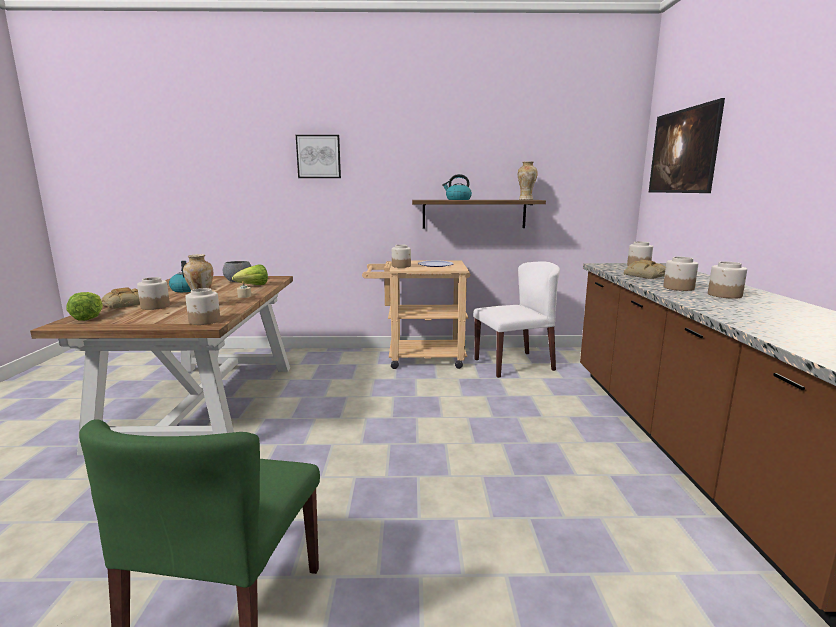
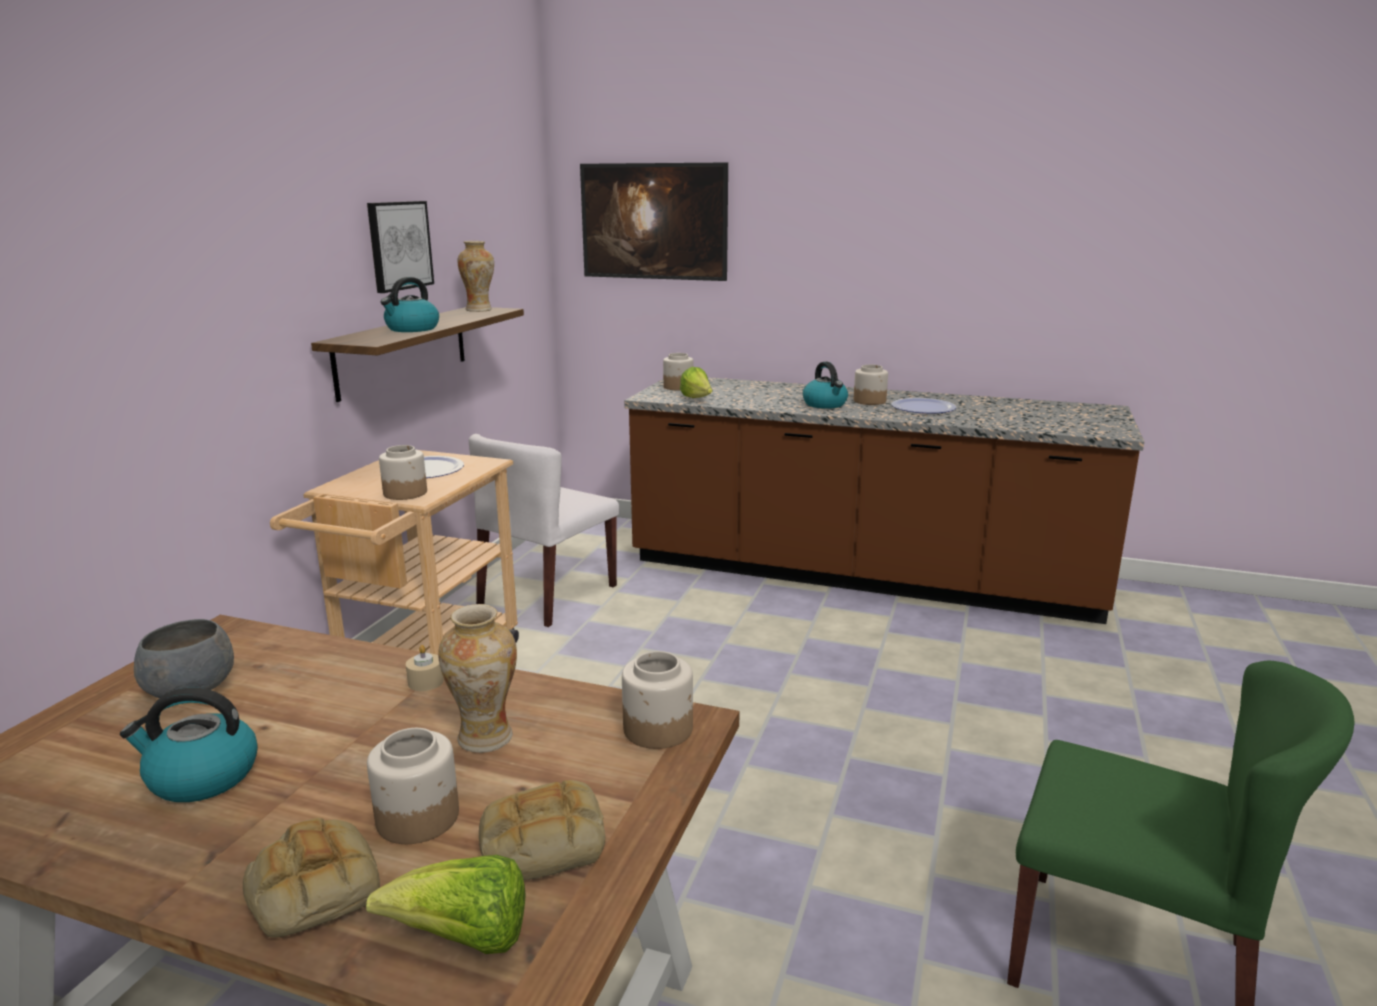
camera: 70 degrees left, 5 degrees up
lettuce [232,264,268,285] -> lettuce moved to [680,367,712,398]
picture [296,135,341,178] -> picture moved to [367,201,434,293]
white chair [473,261,560,378] -> white chair turned 150 degrees counterclockwise [469,434,619,627]
bread [624,260,666,279] -> bread moved to [479,780,605,880]
jar [663,257,698,291] -> kettle [803,362,848,409]
none -> plate [891,398,956,414]

